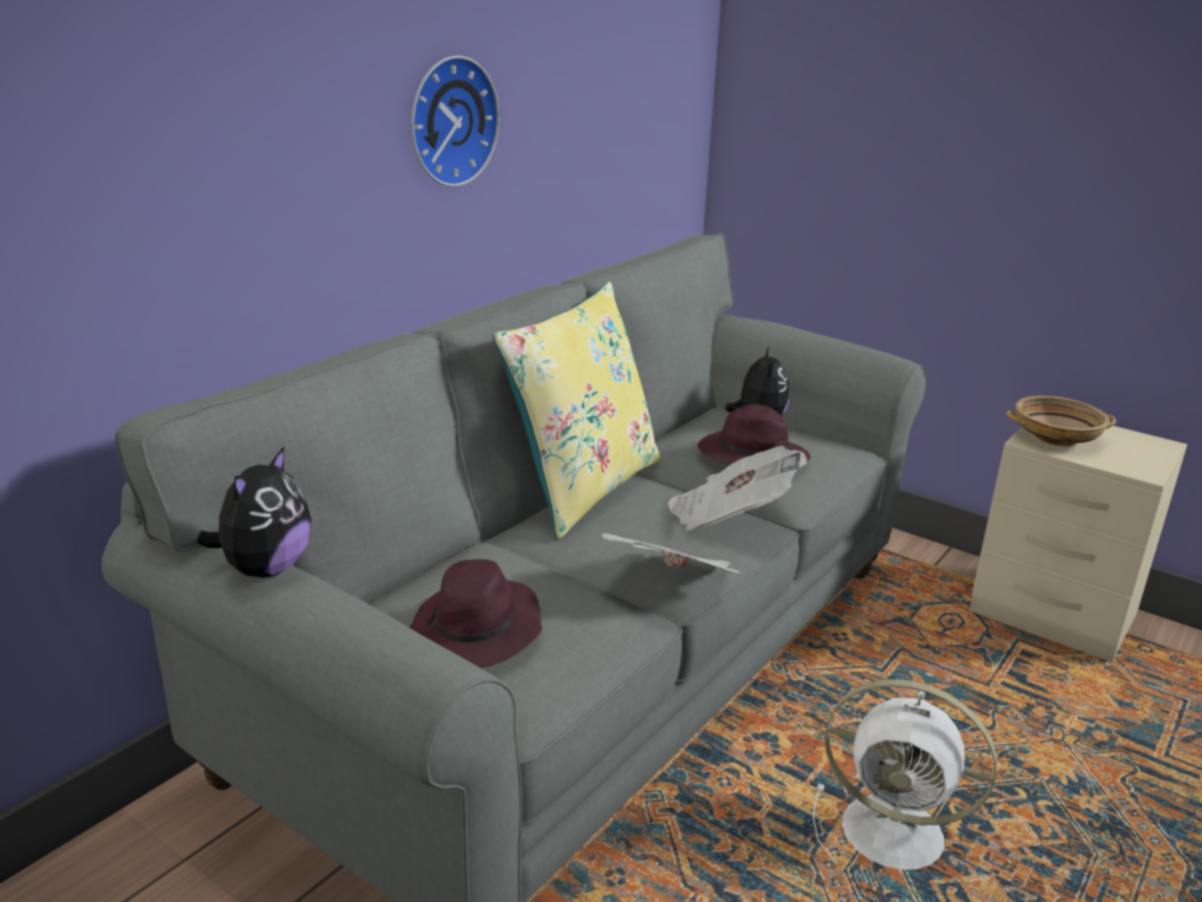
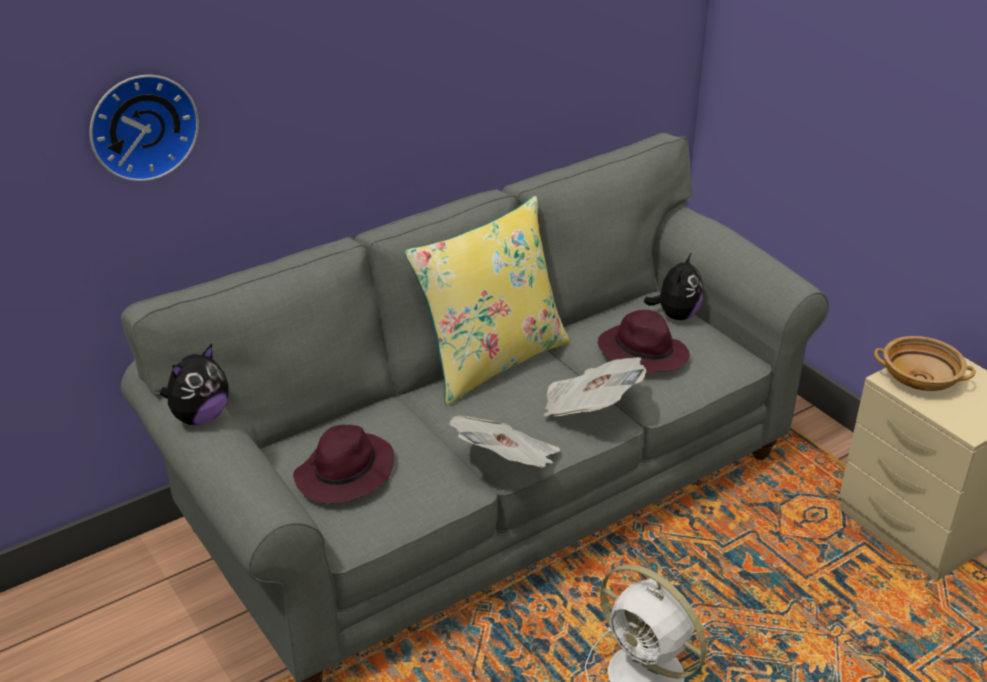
camera: 20 degrees right, 10 degrees up
wall clock [411,55,500,187] -> wall clock moved to [89,75,199,182]

